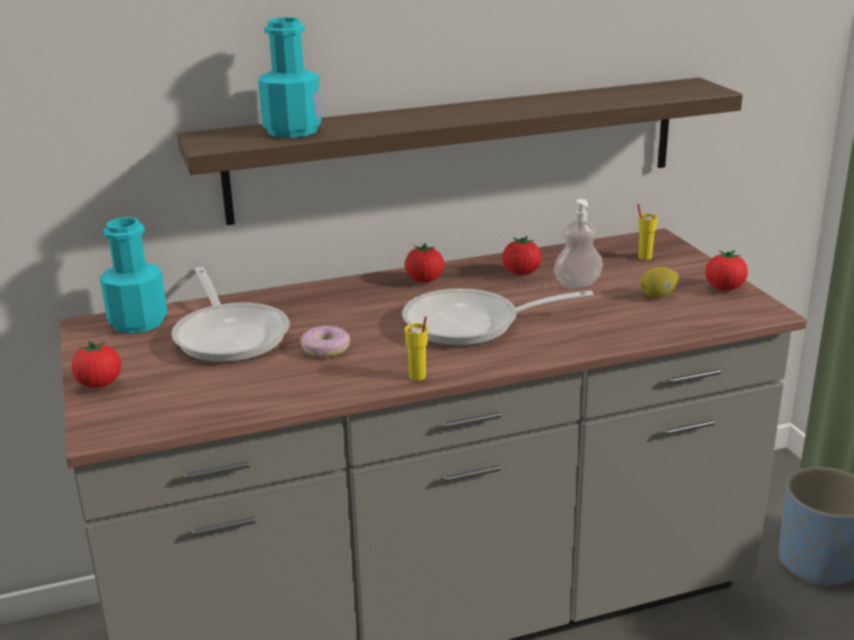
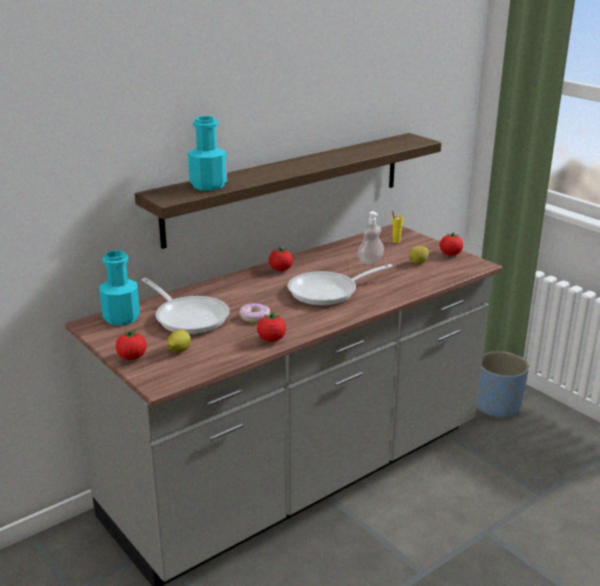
camera: 20 degrees left, 0 degrees up
yellow cup [405,316,428,381] -> none
tomato [502,236,542,275] -> tomato moved to [257,312,286,342]
none -> lemon [167,330,191,353]

